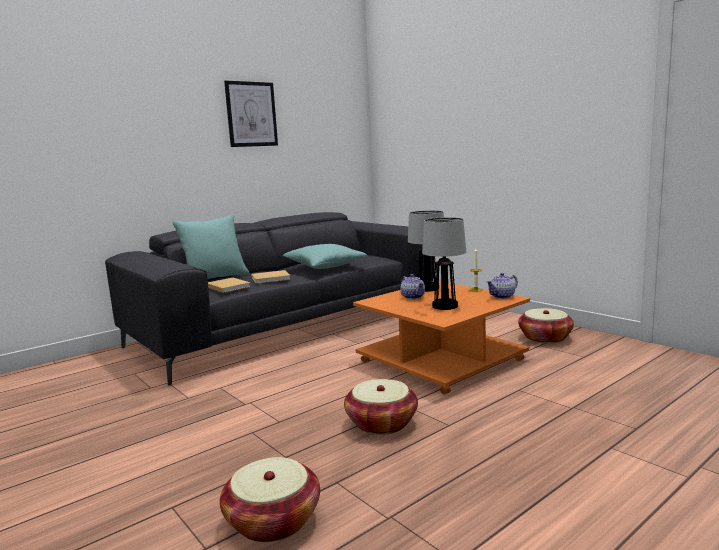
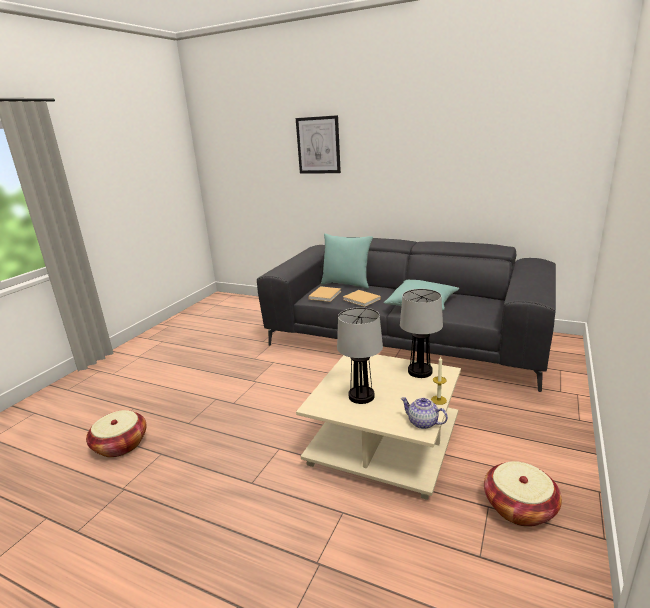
camera: 65 degrees right, 10 degrees up
picture [224,81,278,147] -> picture moved to [296,115,341,174]
basket [344,379,418,435] -> none
orange coffee table [353,281,530,395] -> beige coffee table [296,354,461,500]
teapot [401,274,425,299] -> none

